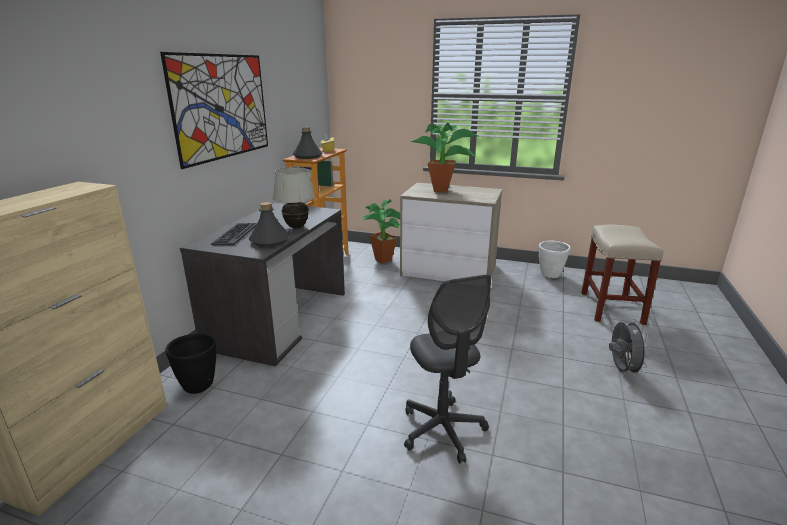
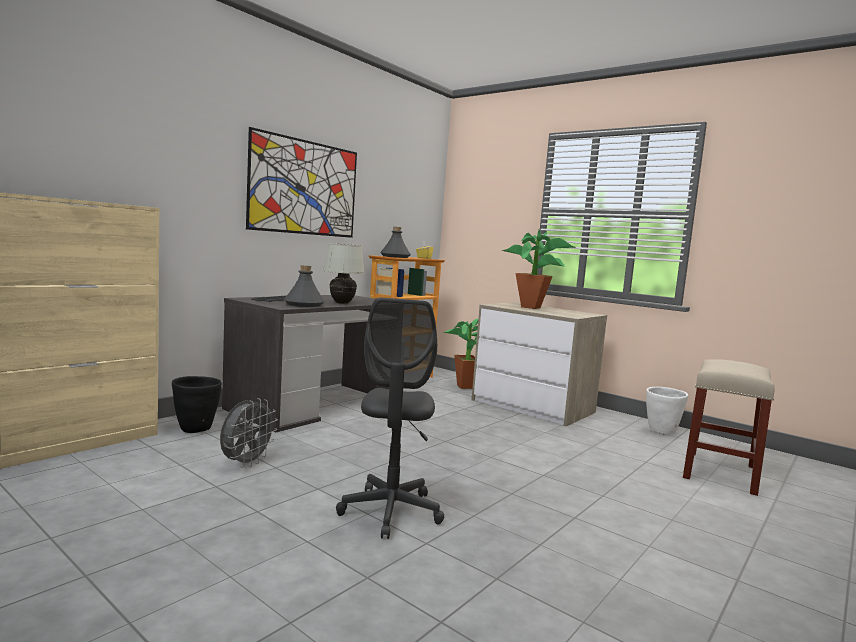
camera: 20 degrees right, 15 degrees down
grey fan [609,319,650,376] -> grey fan moved to [220,398,278,467]

